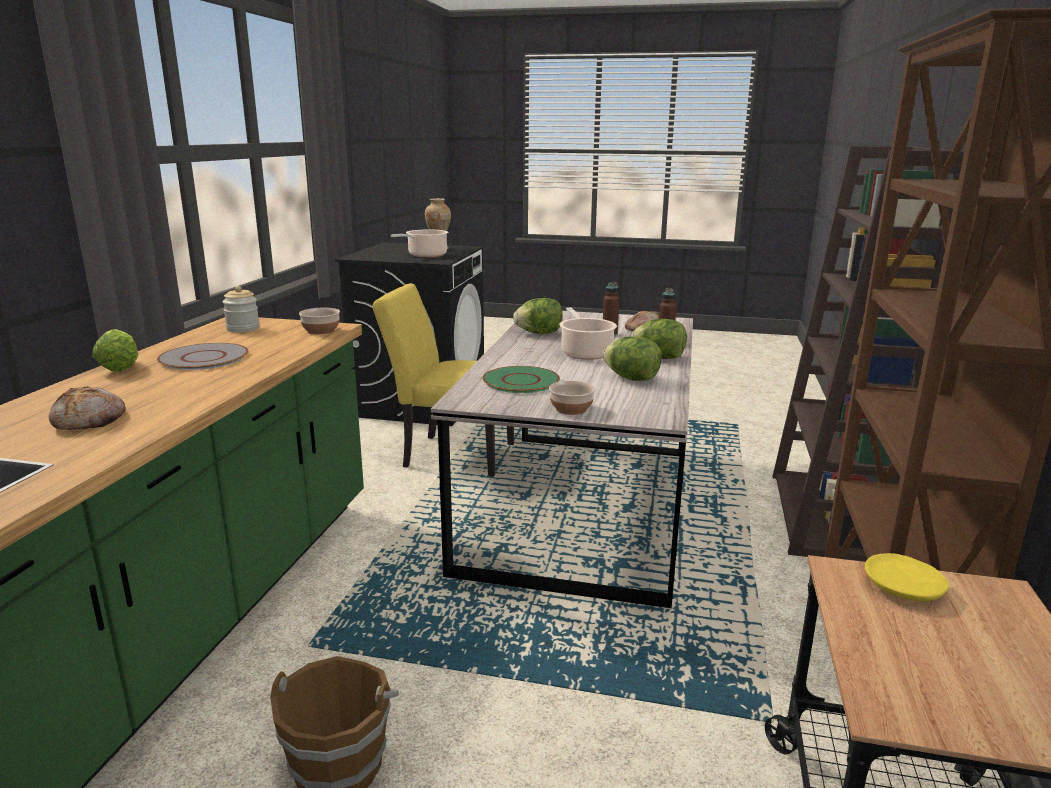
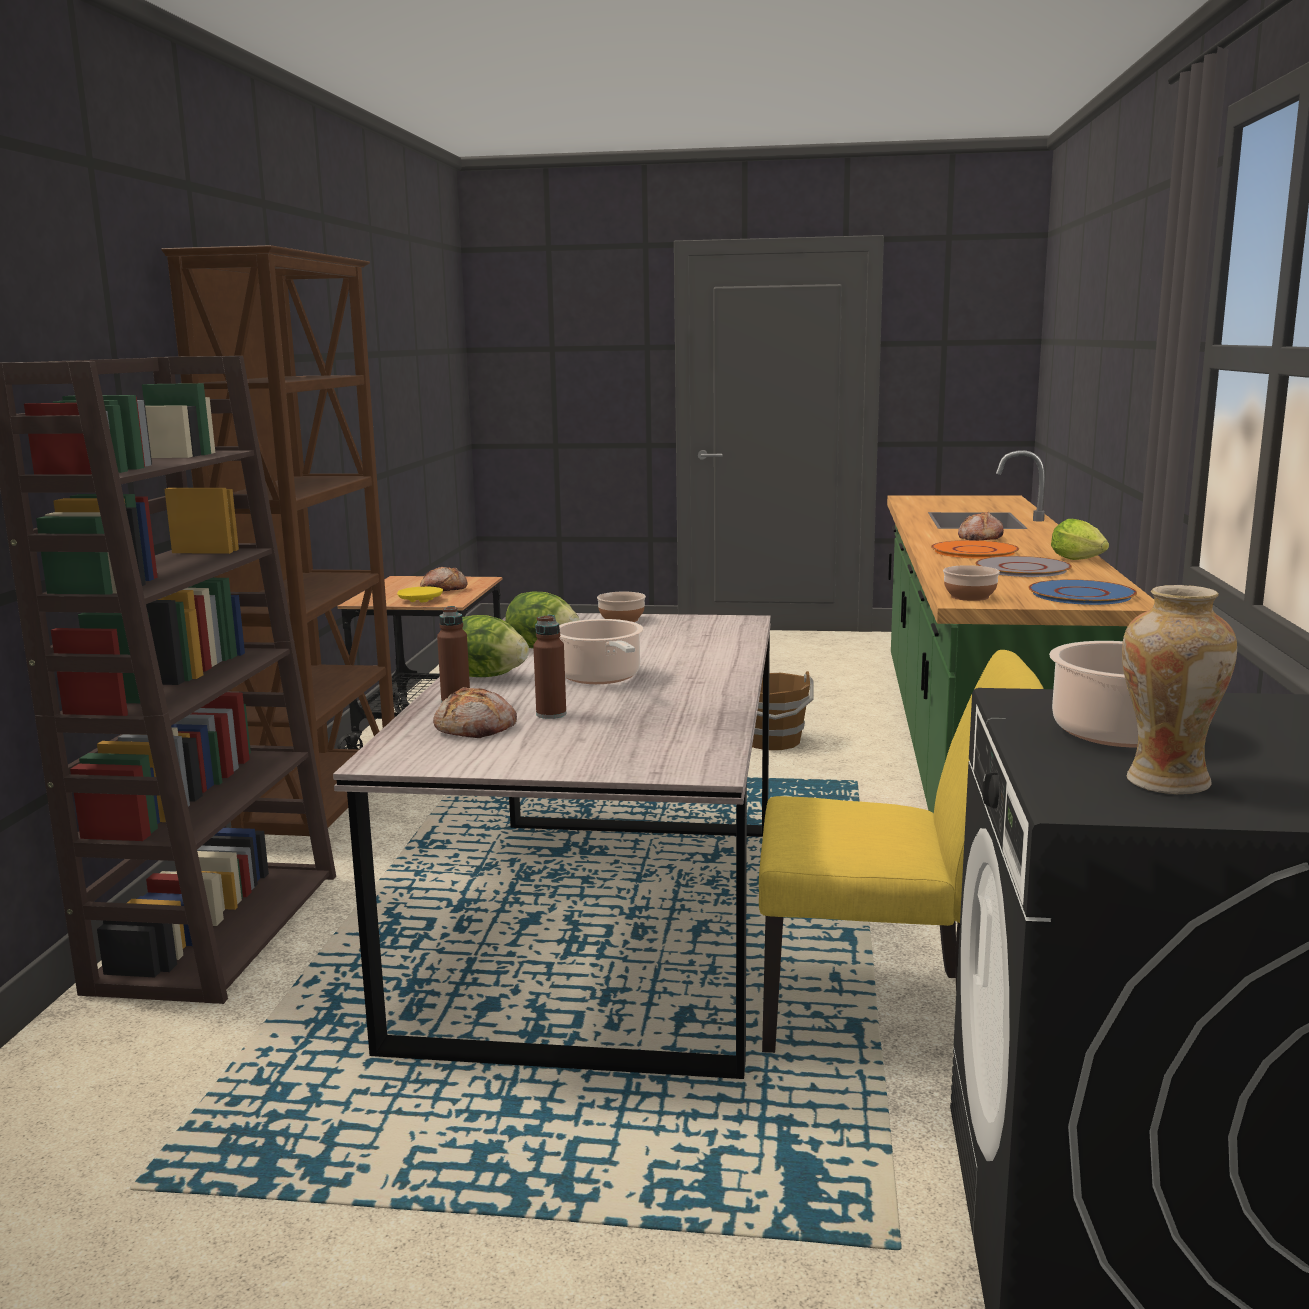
camera: 175 degrees right, 5 degrees down
jar [223,286,260,332] -> blue plate [1028,579,1137,605]
green plate [482,366,560,393] -> none
lettuce [513,298,563,334] -> none
none -> bread [420,567,468,591]
none -> orange plate [931,540,1019,559]

